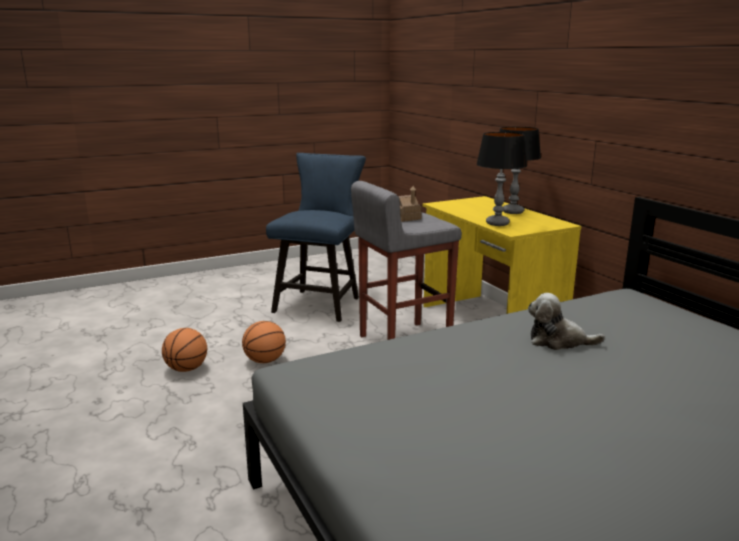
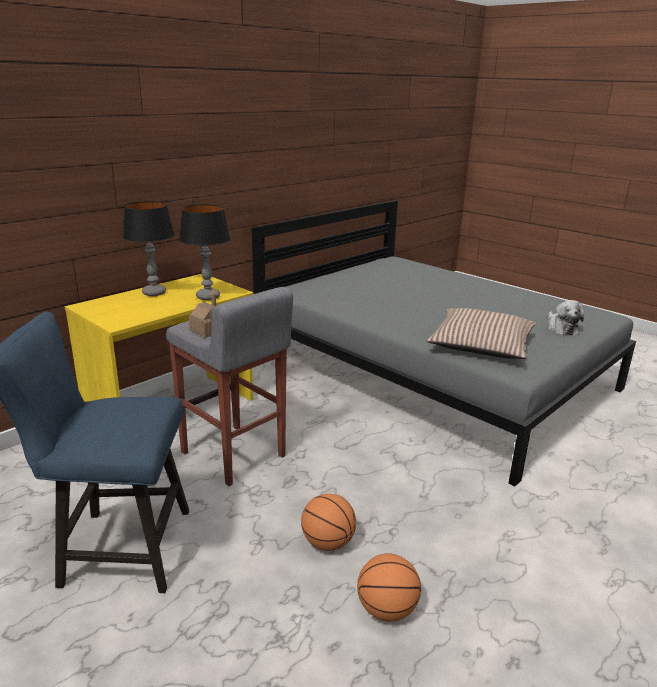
camera: 110 degrees left, 5 degrees up
plush toy [528,293,605,350] -> plush toy moved to [547,300,584,336]
none -> pillow [426,308,536,359]

